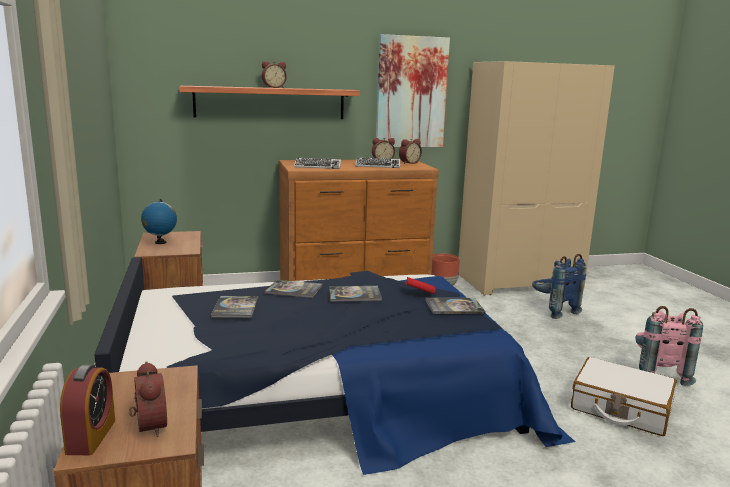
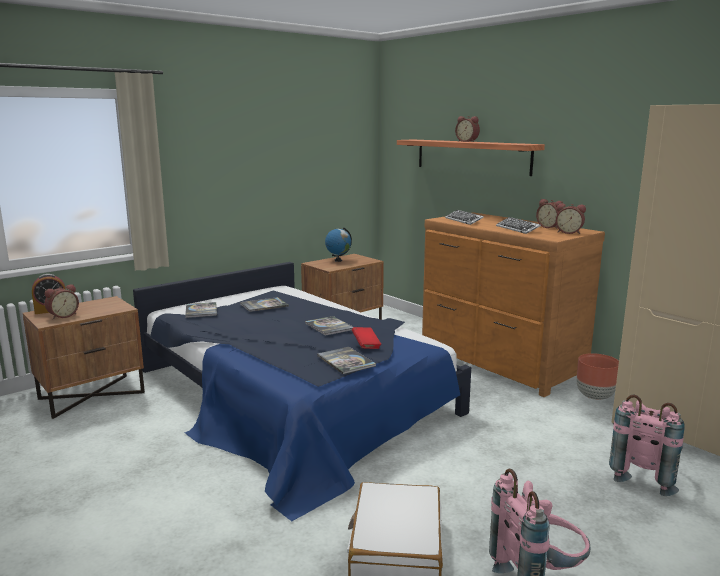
camera: 65 degrees right, 0 degrees up
book [265,280,323,298] -> book moved to [185,302,217,318]
picture [376,34,450,147] -> none
blue backpack [532,254,586,319] -> pink backpack [609,395,685,496]

